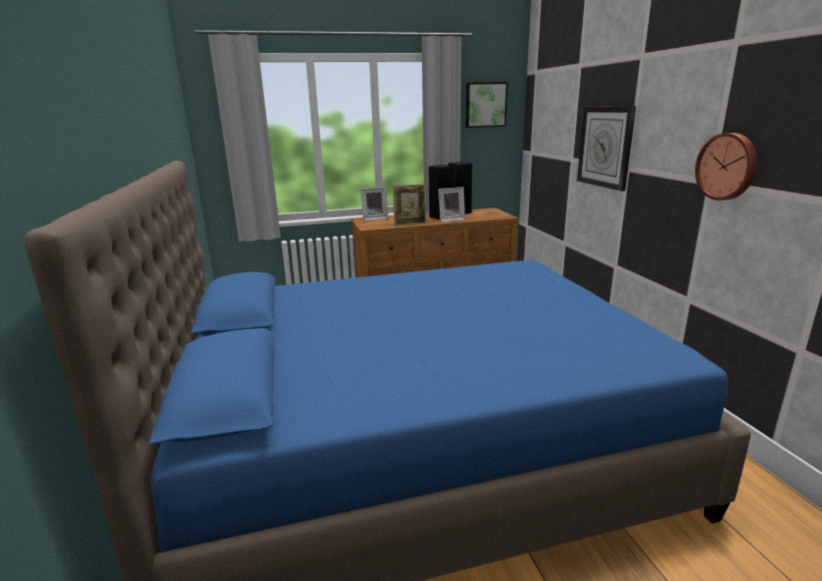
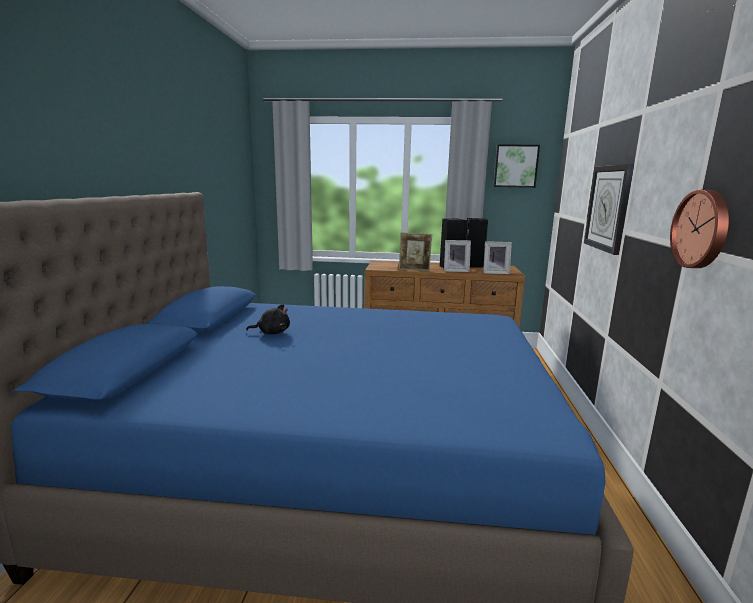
camera: 20 degrees right, 5 degrees down
picture frame [360,187,389,221] -> picture frame moved to [483,241,512,274]
none -> black plush toy [246,304,290,334]

